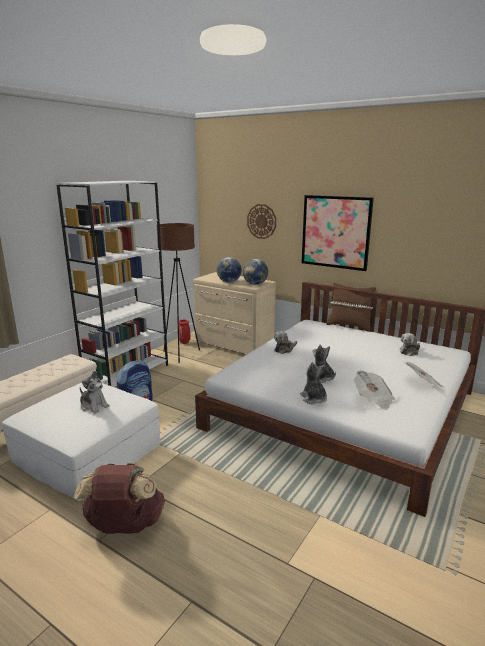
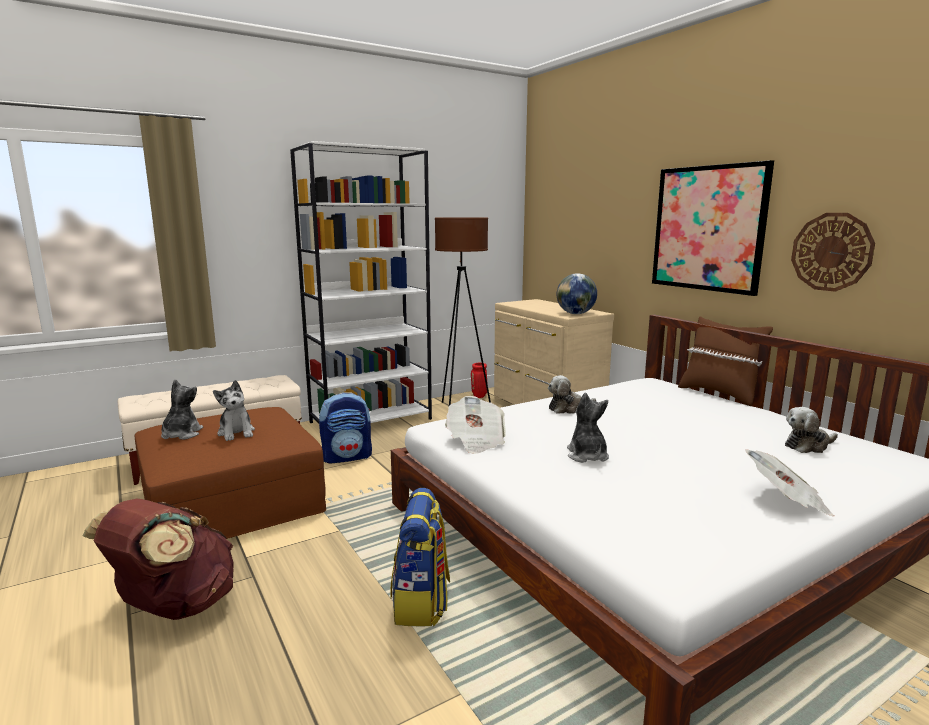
camera: 25 degrees right, 5 degrees down
white ottoman [2,383,161,501] -> brown ottoman [135,407,326,539]
globe [217,257,242,283] -> none
wall clock [247,204,276,239] -> wall clock moved to [791,213,875,292]
plush toy [300,362,327,405] -> plush toy moved to [161,379,203,440]
newspaper [354,370,395,410] -> newspaper moved to [445,396,506,454]
none -> backpack [390,488,450,626]

